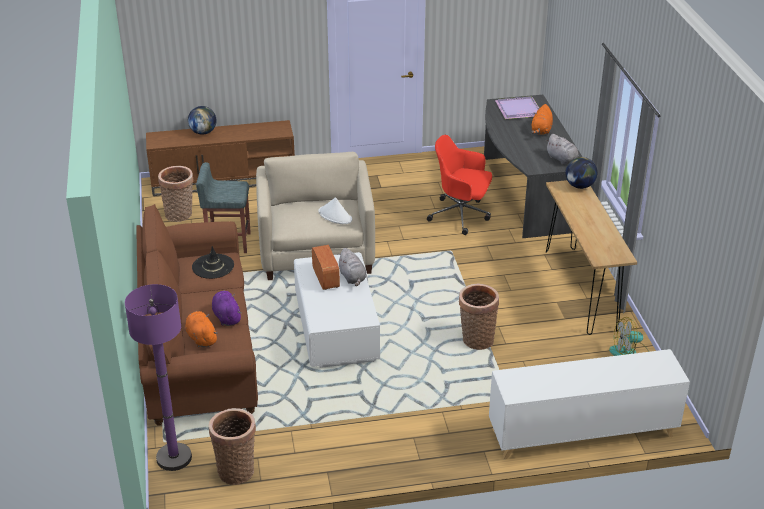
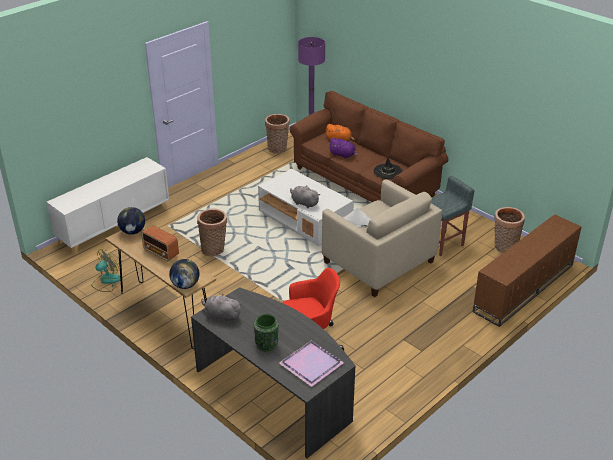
camera: 145 degrees right, 0 degrees up
globe [188,106,217,135] -> globe moved to [117,207,145,234]
radio [312,245,340,290] -> radio moved to [141,226,179,261]
orange plush toy [531,104,553,135] -> green vase [253,314,279,351]

